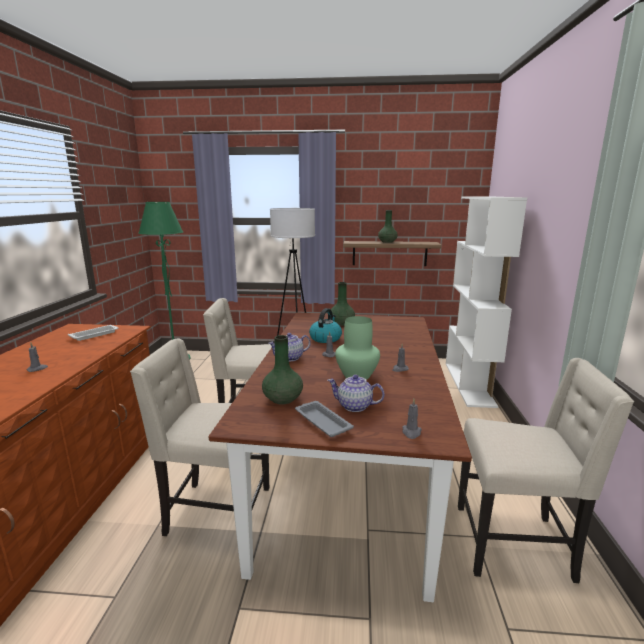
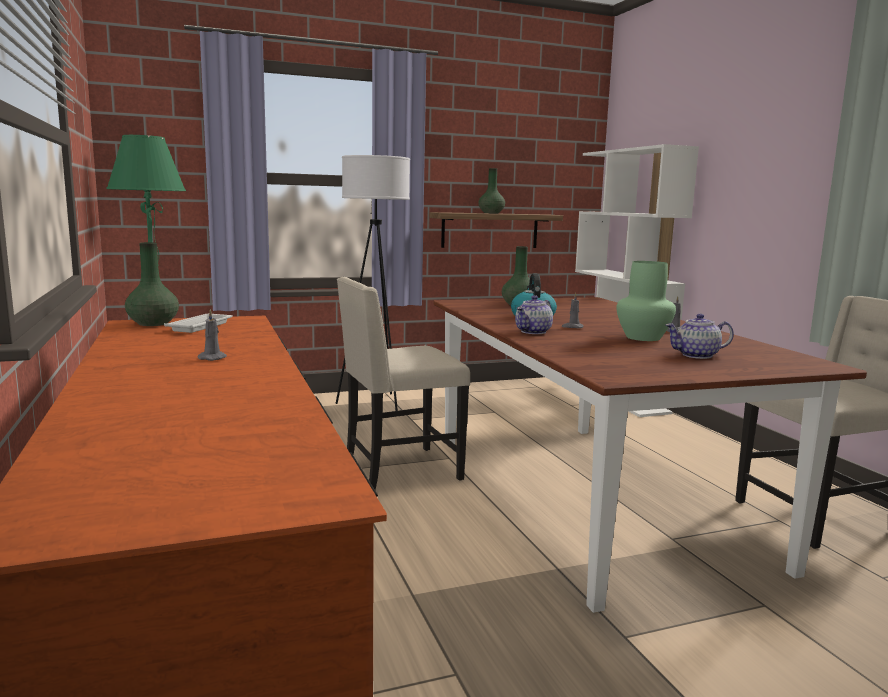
camera: 25 degrees left, 5 degrees down
beige chair [130,338,269,536] -> none
green vase [262,335,303,405] -> green vase moved to [125,242,179,326]
grey tray [295,401,354,437] -> none
grey candle [402,399,422,439] -> none

